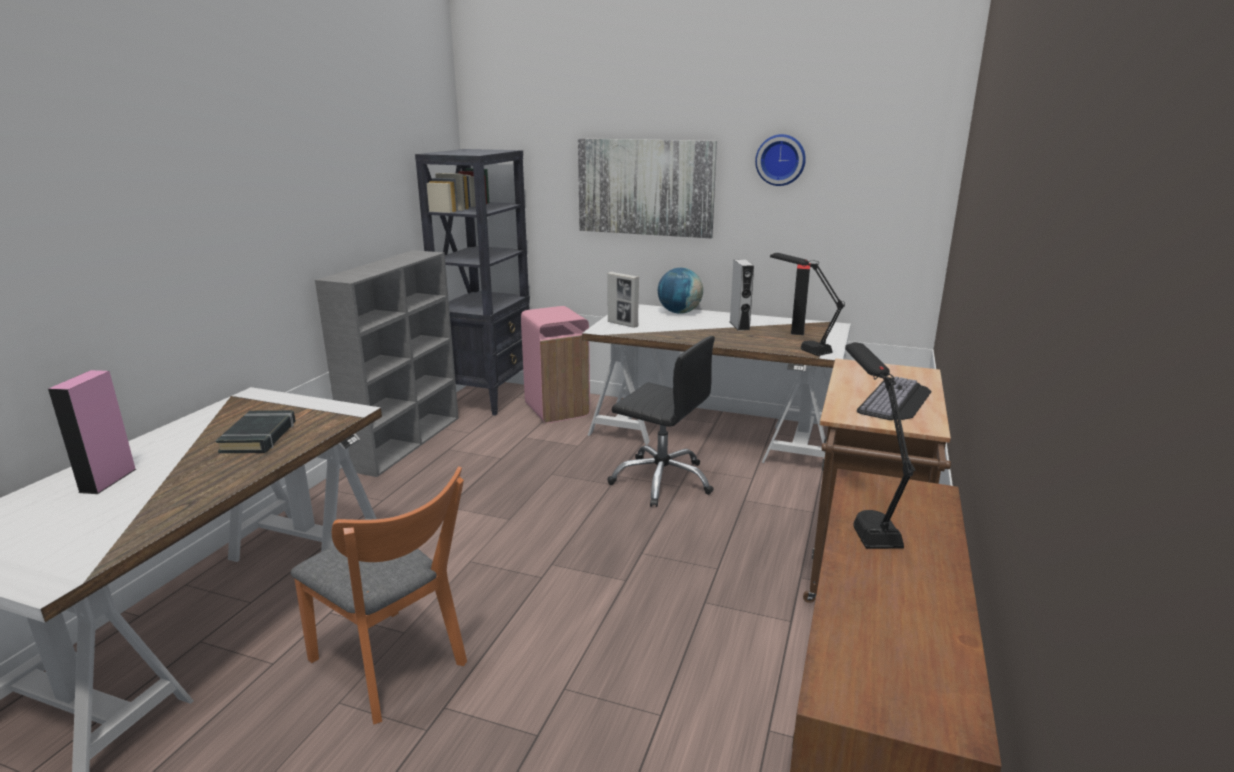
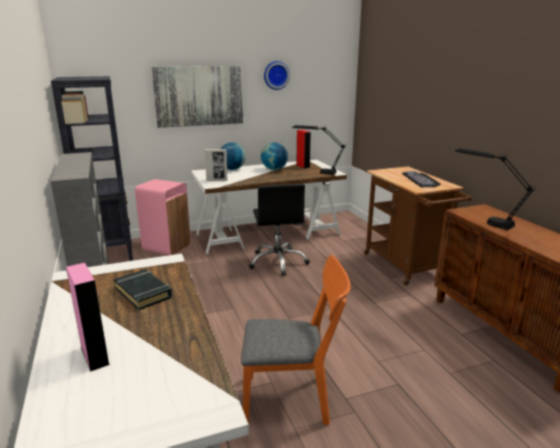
camera: 40 degrees left, 0 degrees up
black office chair [607,336,715,507] -> black office chair turned 90 degrees clockwise [249,184,310,276]
grey speaker [730,259,754,331] -> globe [261,143,288,170]

